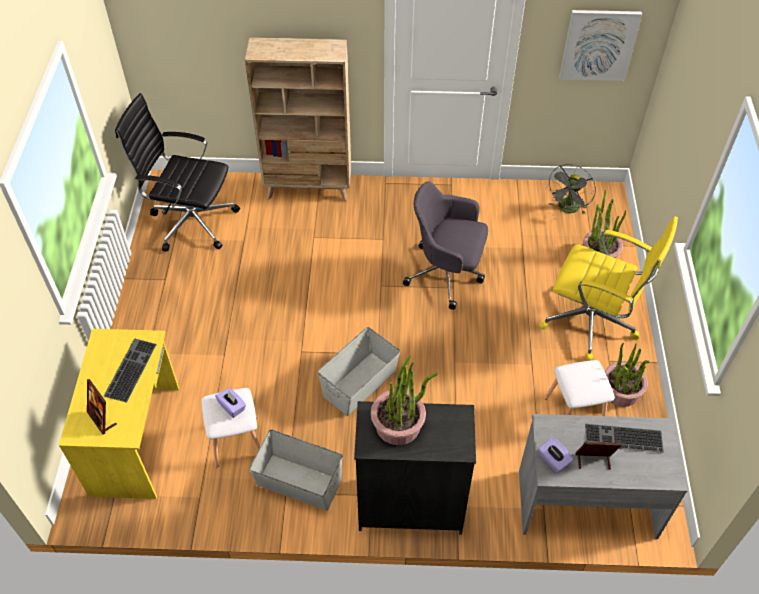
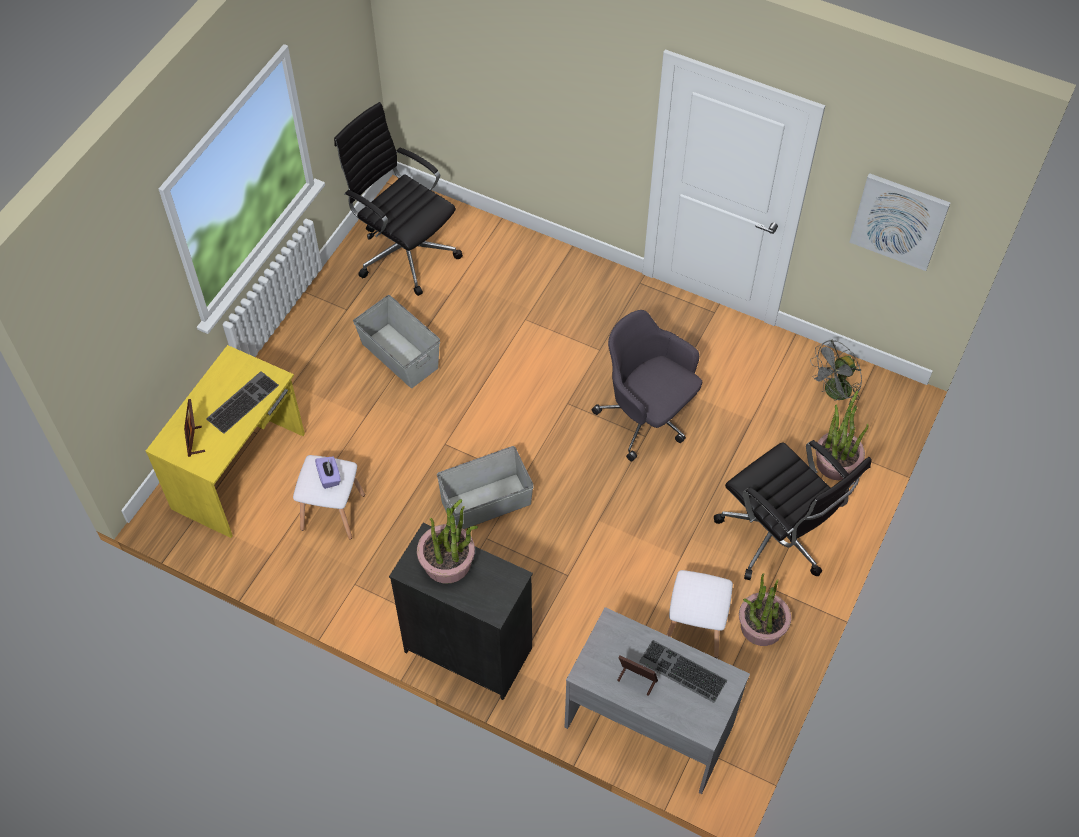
camera: 25 degrees right, 5 degrees up
beige bookcase [245,37,351,202] -> none
grey storage box [249,429,343,511] -> grey storage box moved to [353,295,440,388]
purple tissue box [538,437,574,473] -> none
yellow office chair [539,216,678,361] -> black office chair [714,440,872,580]

